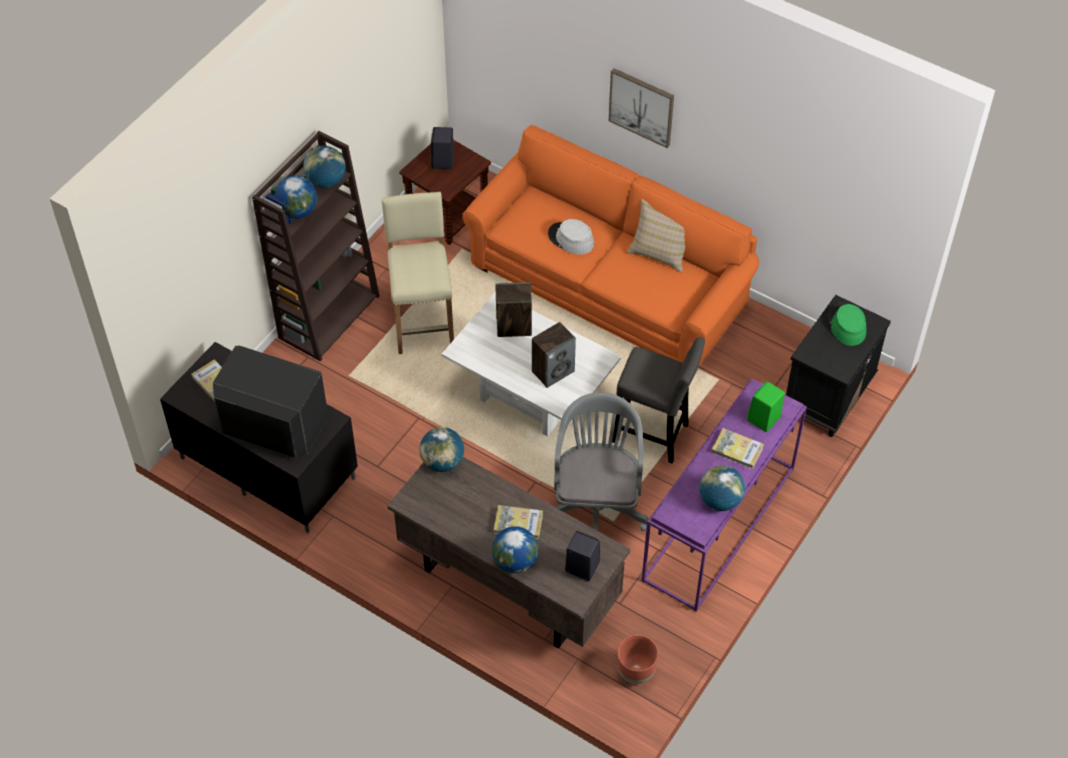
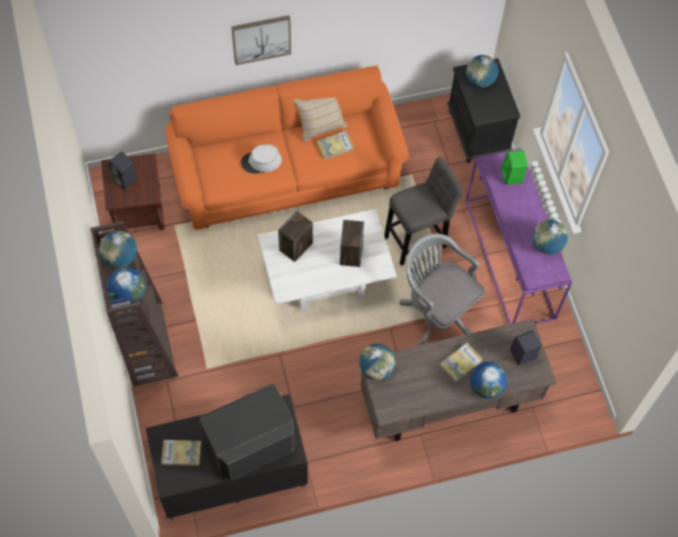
camera: 50 degrees left, 10 degrees up
beige stool [382,192,454,354] -> none
brown planter [617,635,658,684] -> none
book [711,428,764,469] -> book moved to [317,131,354,160]
green hat [828,302,867,346] -> globe [466,55,498,87]

